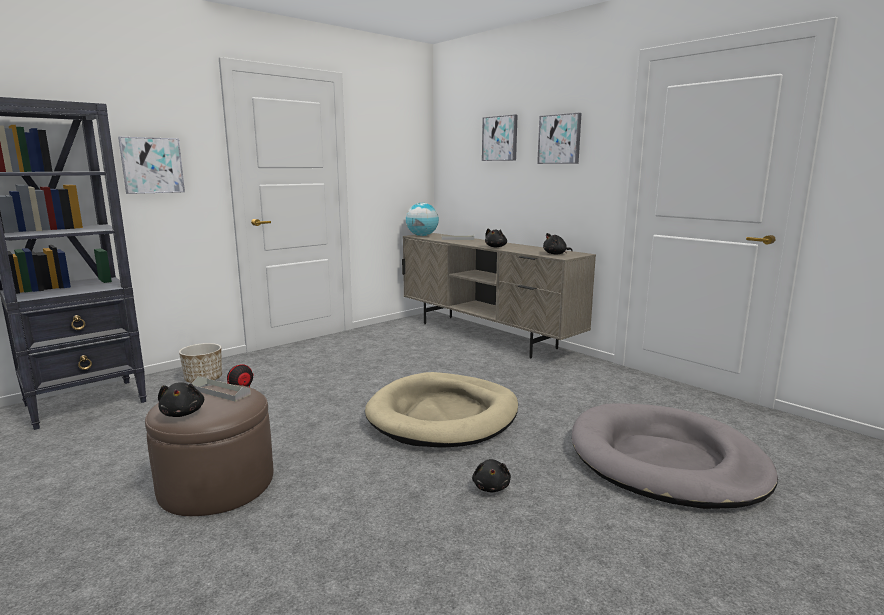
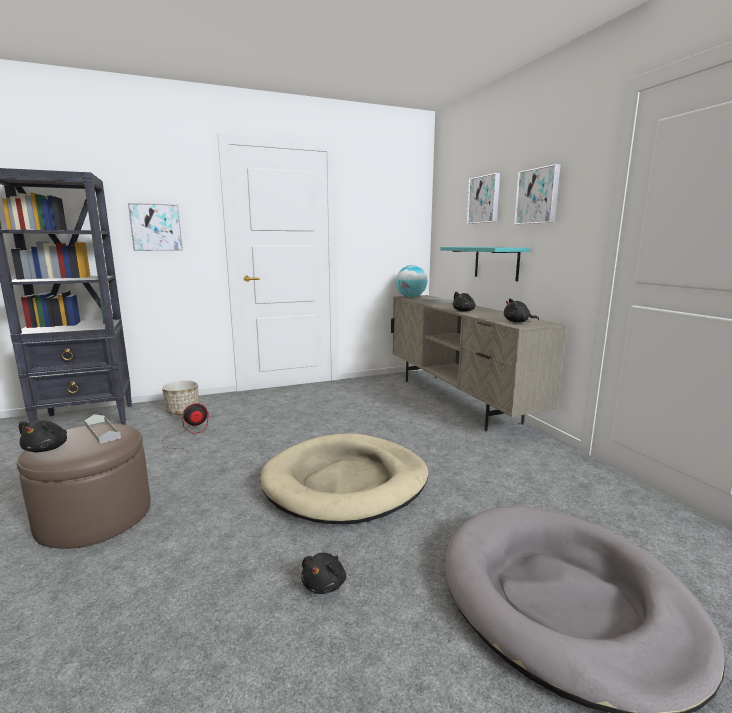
camera: 20 degrees right, 0 degrees up
none -> turquoise shelf [440,247,529,281]

